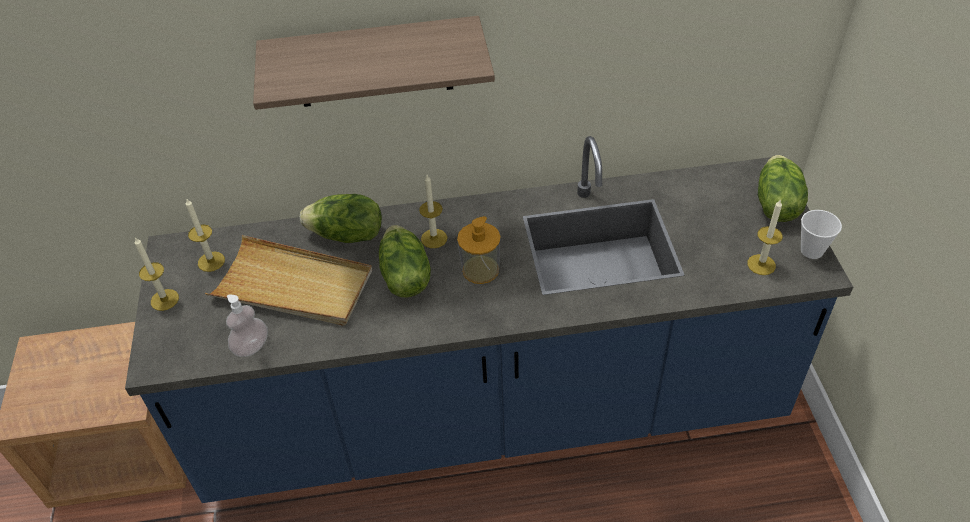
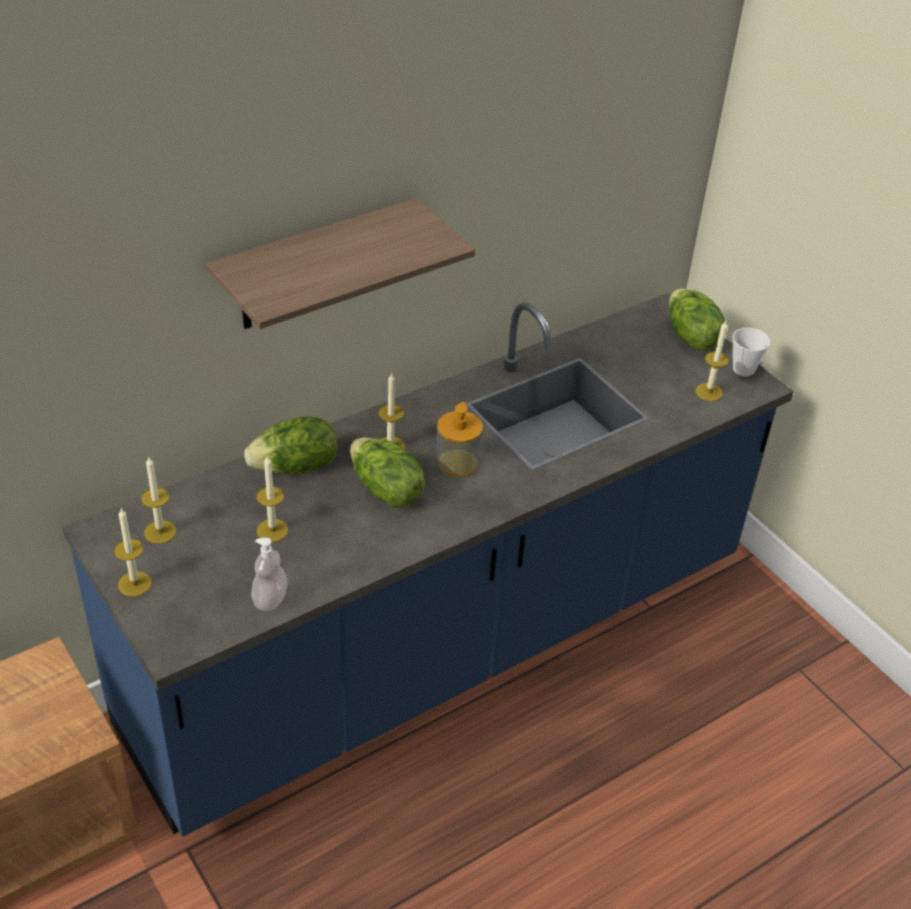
camera: 30 degrees left, 5 degrees down
beige tray [205,235,372,326] -> candle [256,455,288,542]

